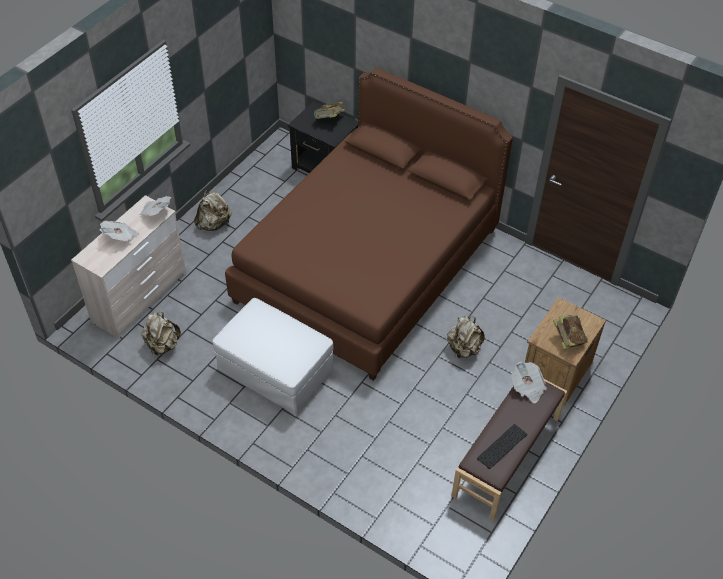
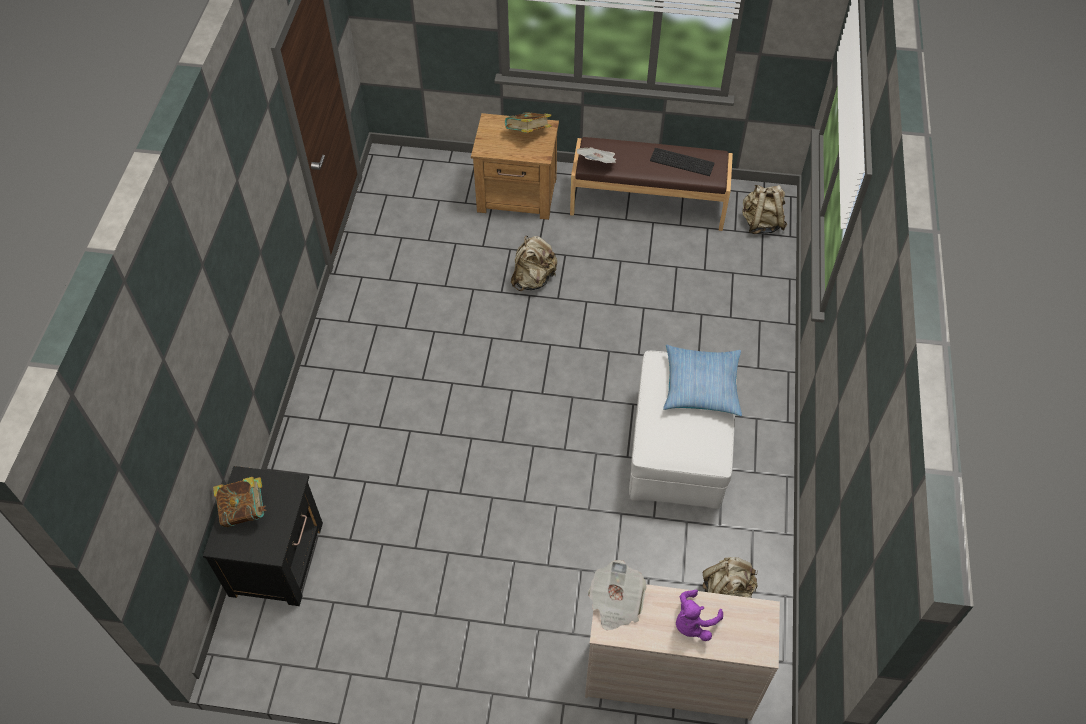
camera: 115 degrees left, 5 degrees up
newspaper [99,221,139,241] -> purple plush toy [676,590,723,641]
beige backpack [194,190,232,231] -> beige backpack moved to [743,185,787,234]
brown bed [225,68,513,381] -> none
none -> pillow [663,345,742,416]

